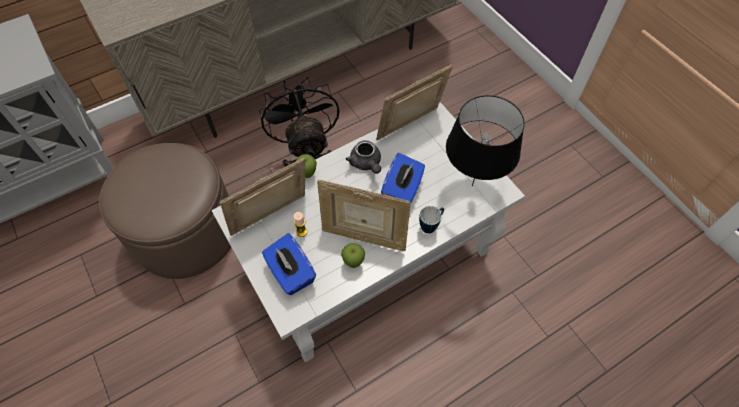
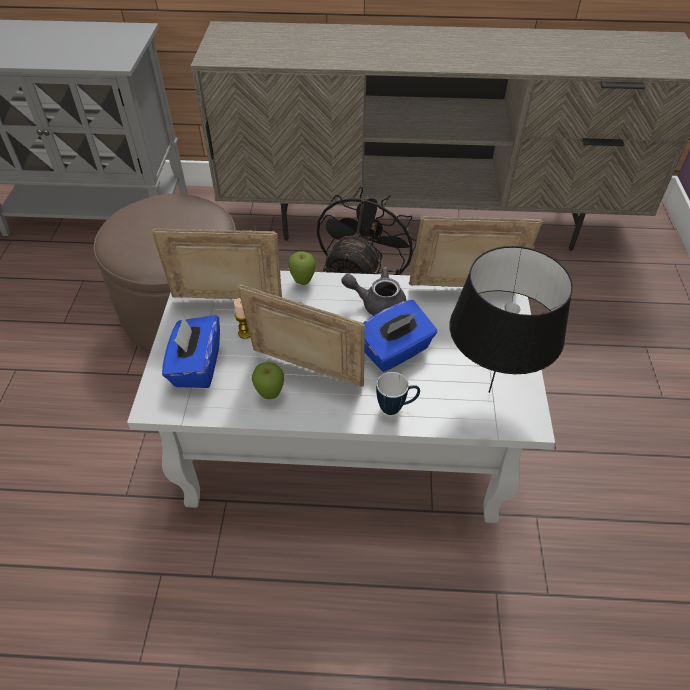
camera: 35 degrees right, 10 degrees down
picture frame [317,180,411,251] -> picture frame turned 150 degrees clockwise [237,284,365,387]
grey teapot [346,140,381,174] -> grey teapot turned 90 degrees clockwise [341,267,406,316]

